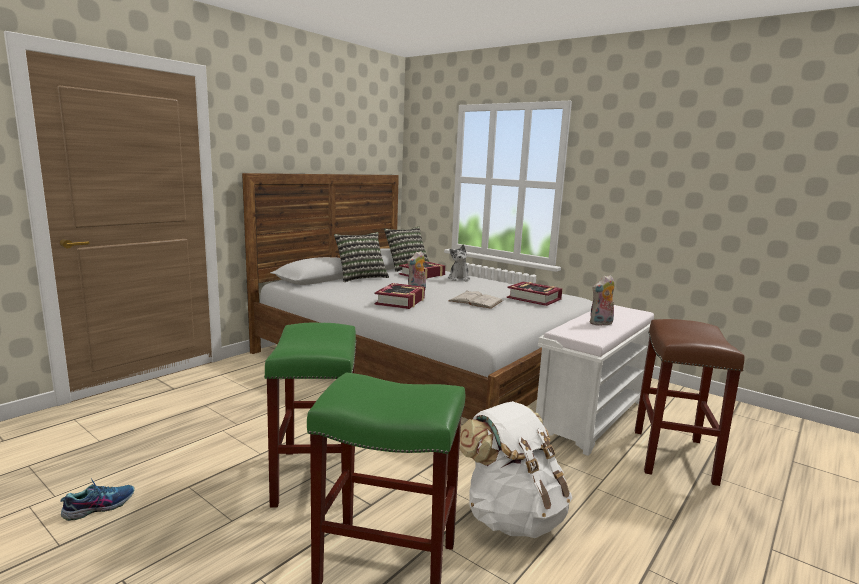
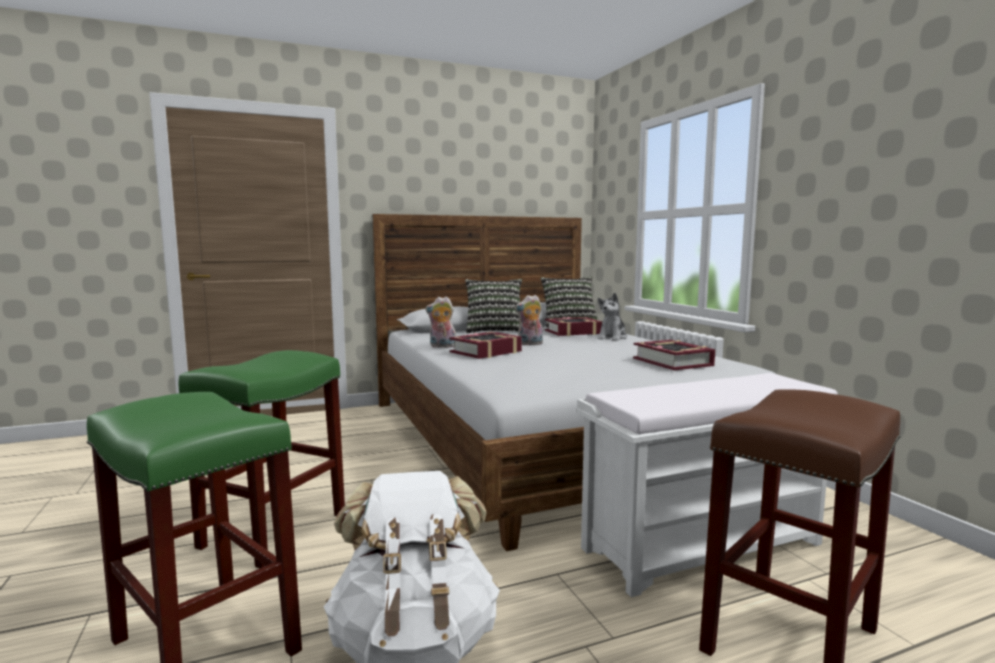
camera: 30 degrees right, 5 degrees down
shoe [60,478,134,521] -> none
white book [448,290,503,309] -> none
plush toy [590,275,615,326] -> plush toy moved to [425,296,456,348]

